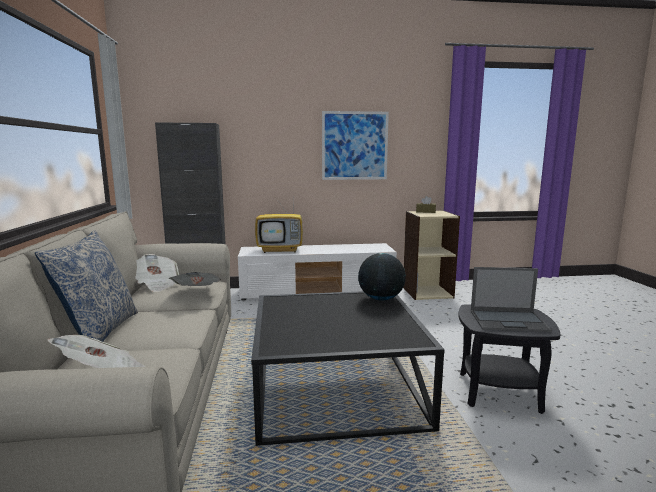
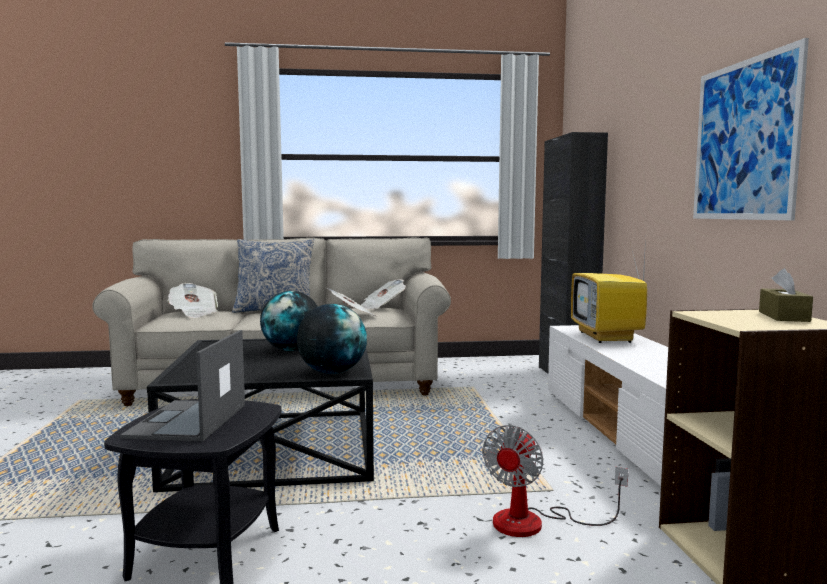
camera: 90 degrees right, 5 degrees down
none -> globe [260,291,318,351]
none -> fan [482,425,628,537]

